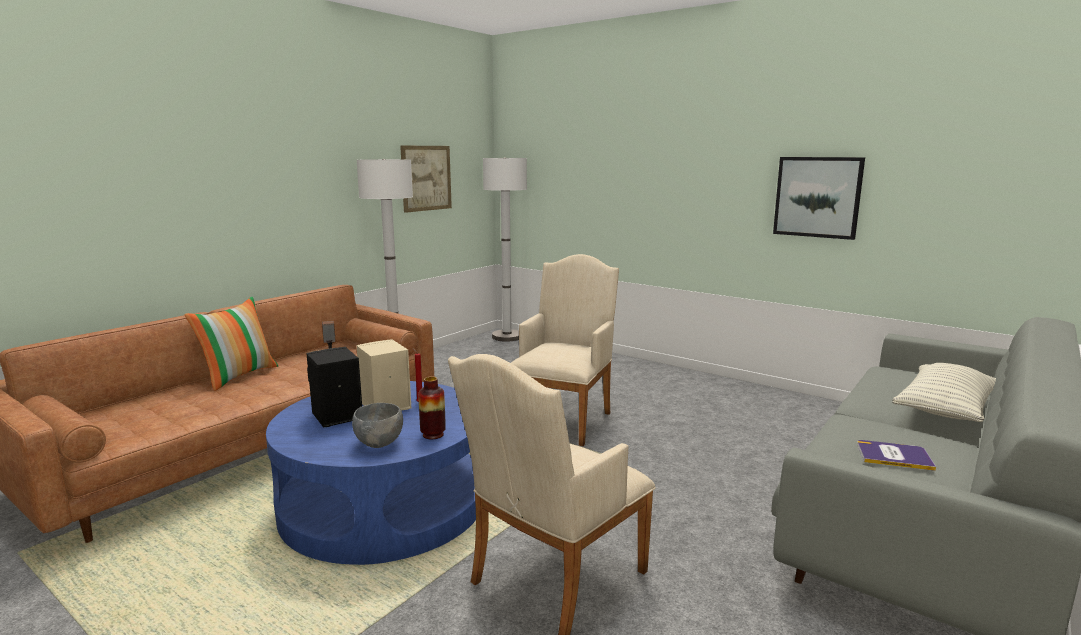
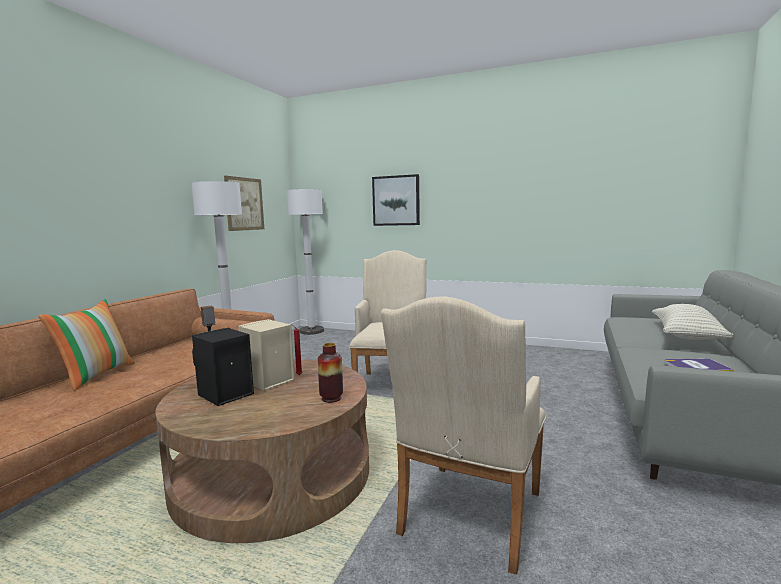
camera: 15 degrees left, 5 degrees down
blue coffee table [266,381,476,565] -> brown coffee table [155,359,369,543]
grey bowl [352,403,403,448] -> none
picture [773,157,865,240] -> picture moved to [372,174,420,226]

